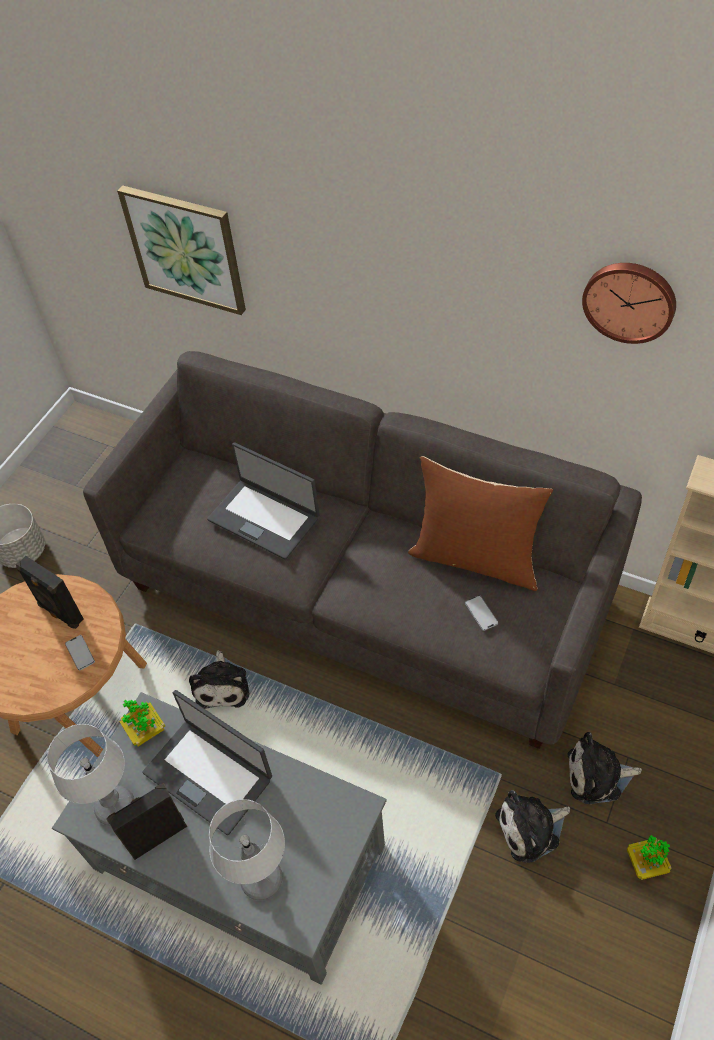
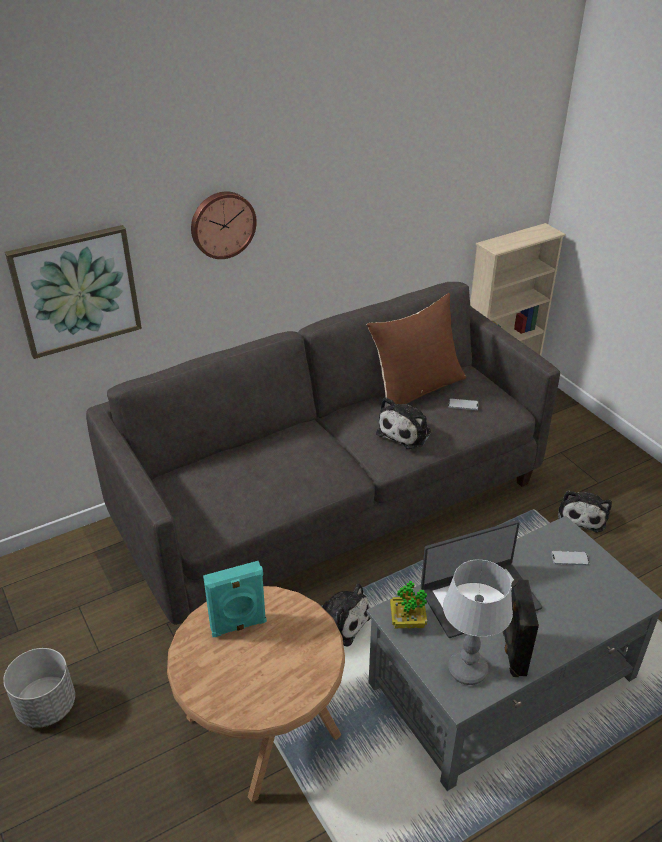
camera: 60 degrees left, 15 degrees down
black speaker [16,556,84,629] -> turquoise speaker [203,561,267,637]
phone [65,635,95,670] -> phone moved to [551,551,589,565]
laptop [207,442,320,560] -> none
table lamp [209,799,285,900] -> none
plush toy [567,732,642,804] -> plush toy moved to [376,397,431,449]
wall clock [582,263,676,344] -> wall clock moved to [191,191,257,259]
potted plant [627,835,672,880] -> none

